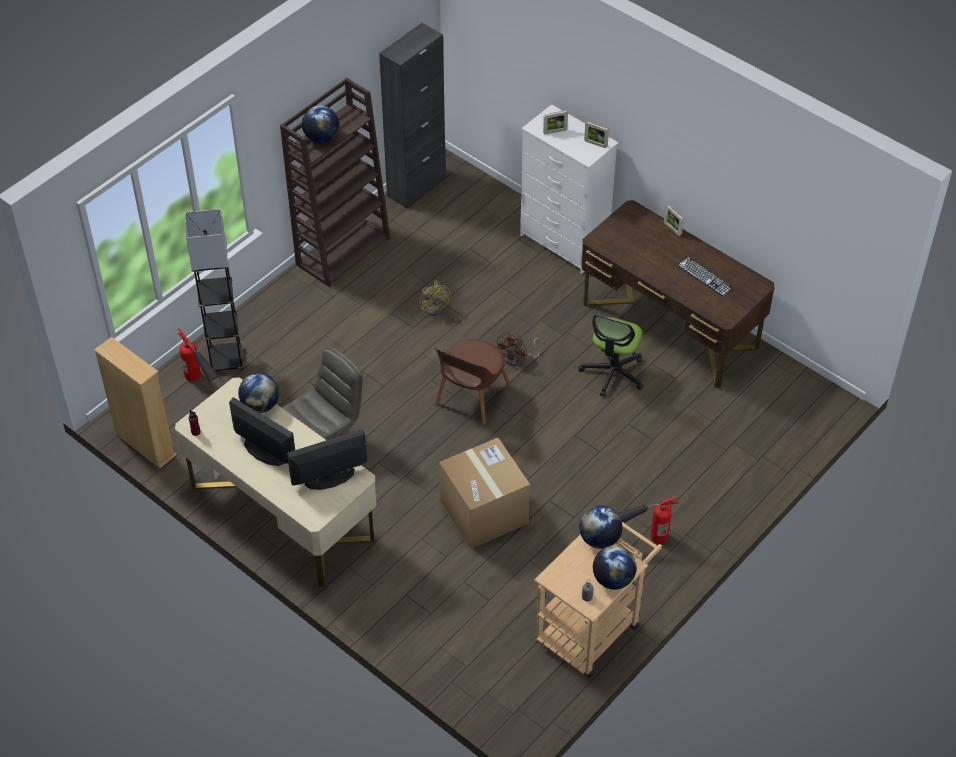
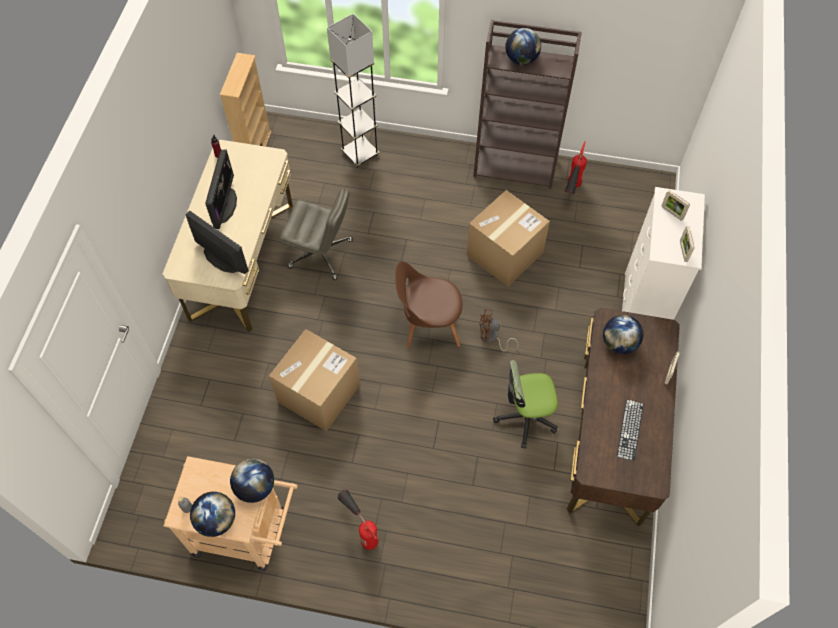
camera: 60 degrees right, 10 degrees up
fire extinguisher [177,328,219,382] -> fire extinguisher moved to [565,141,587,194]
globe [238,373,279,413] -> globe moved to [603,315,643,354]
black cabinet [379,23,446,209] -> none
yellow fan [419,280,451,316] -> cardboard box [467,190,550,286]

